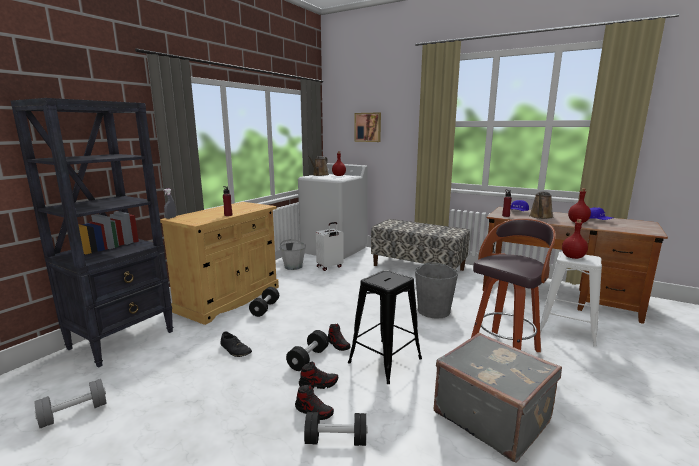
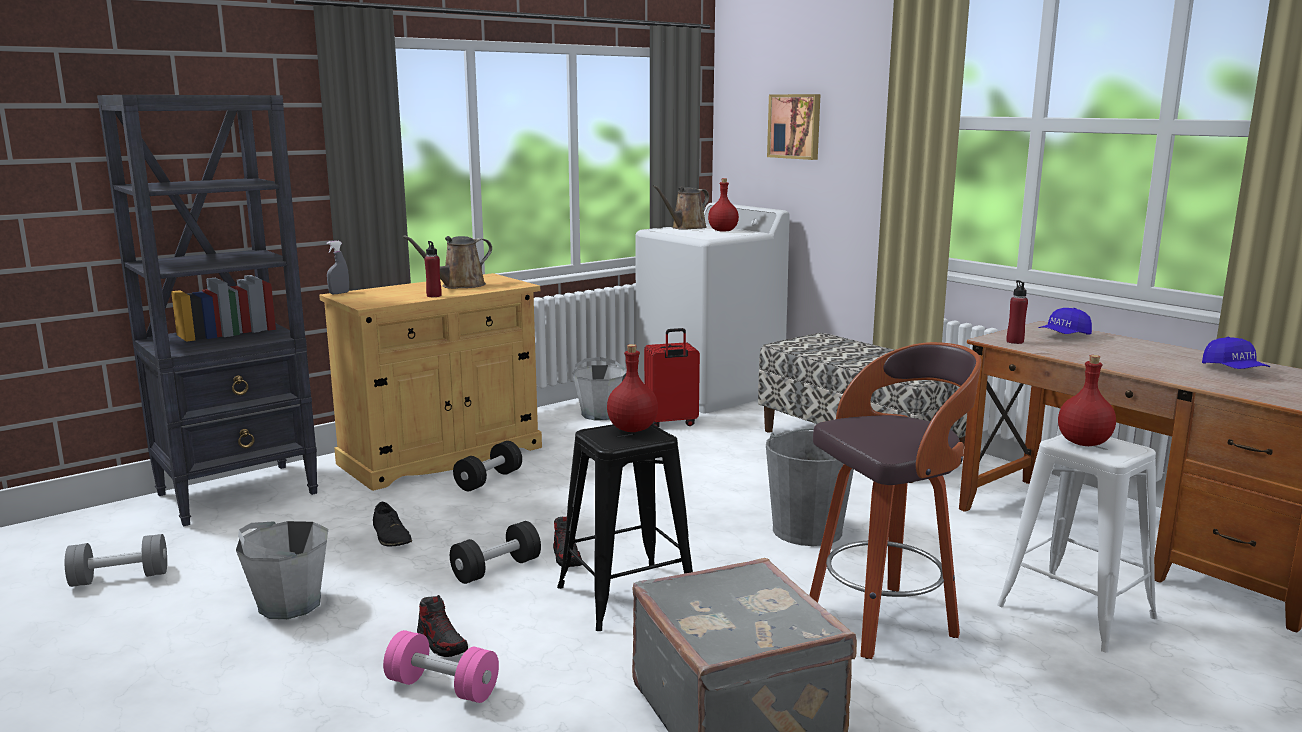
camera: 20 degrees right, 0 degrees up
shoe [299,362,338,389] -> none
black dumbbell [304,412,368,446] -> pink dumbbell [383,630,499,703]
white suitcase [316,222,344,271] -> red suitcase [644,328,700,427]
brown watering can [529,191,553,219] -> brown watering can moved to [403,235,492,289]
red bottle [568,188,591,223] -> red bottle moved to [607,344,658,432]
none -> grey bucket [236,521,328,619]

